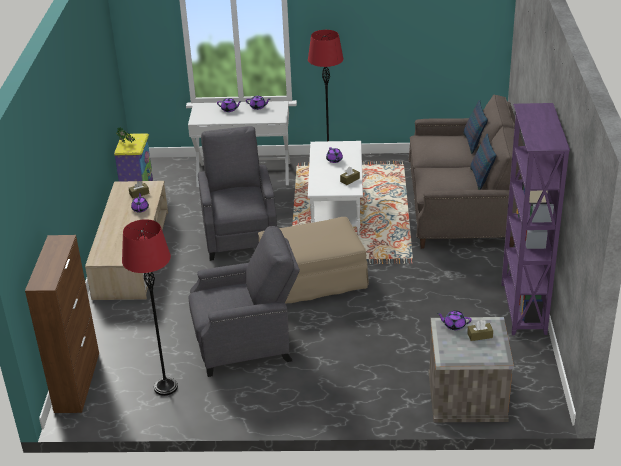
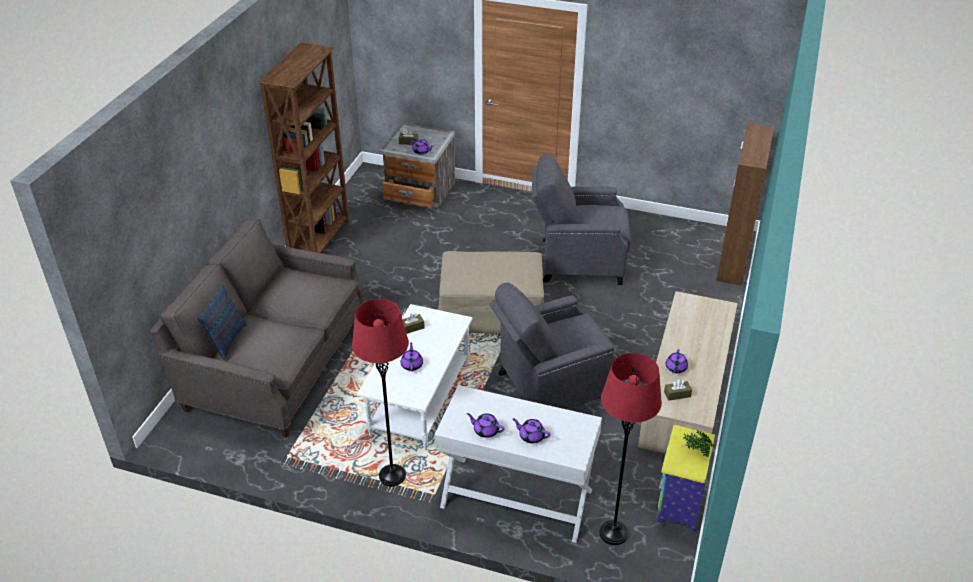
camera: 165 degrees left, 5 degrees up
red floor lamp [122,219,178,396] -> red floor lamp moved to [599,353,662,545]
grey armchair [198,126,277,261] -> grey armchair turned 60 degrees clockwise [490,283,619,409]
blue pillow [470,133,496,190] -> none
purple bookcase [501,103,570,335] -> brown bookcase [258,42,350,253]

